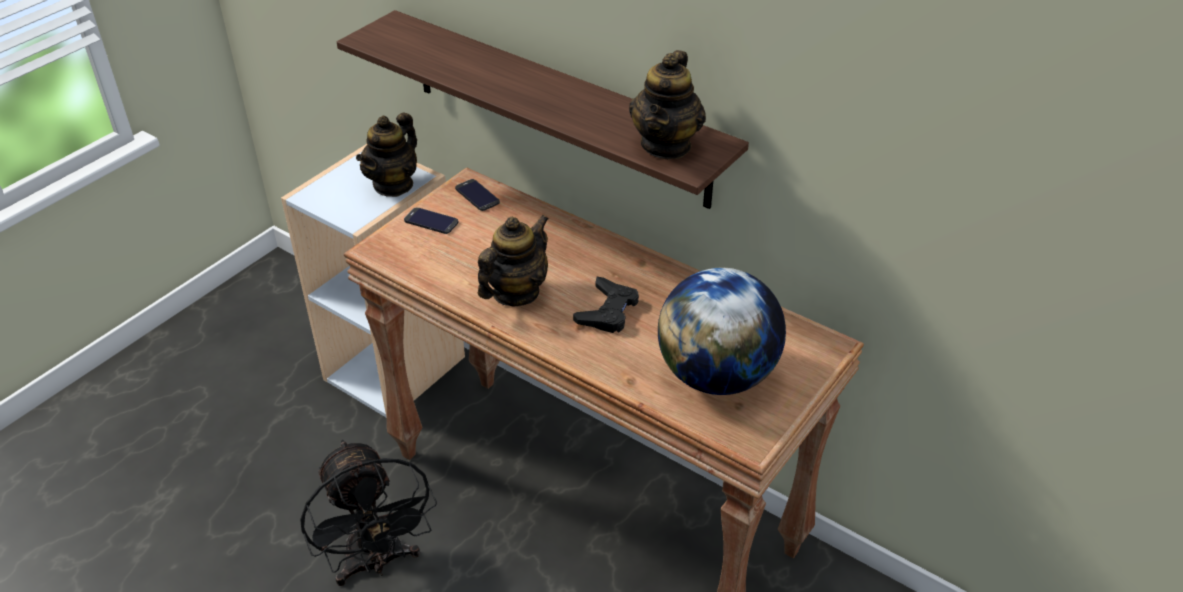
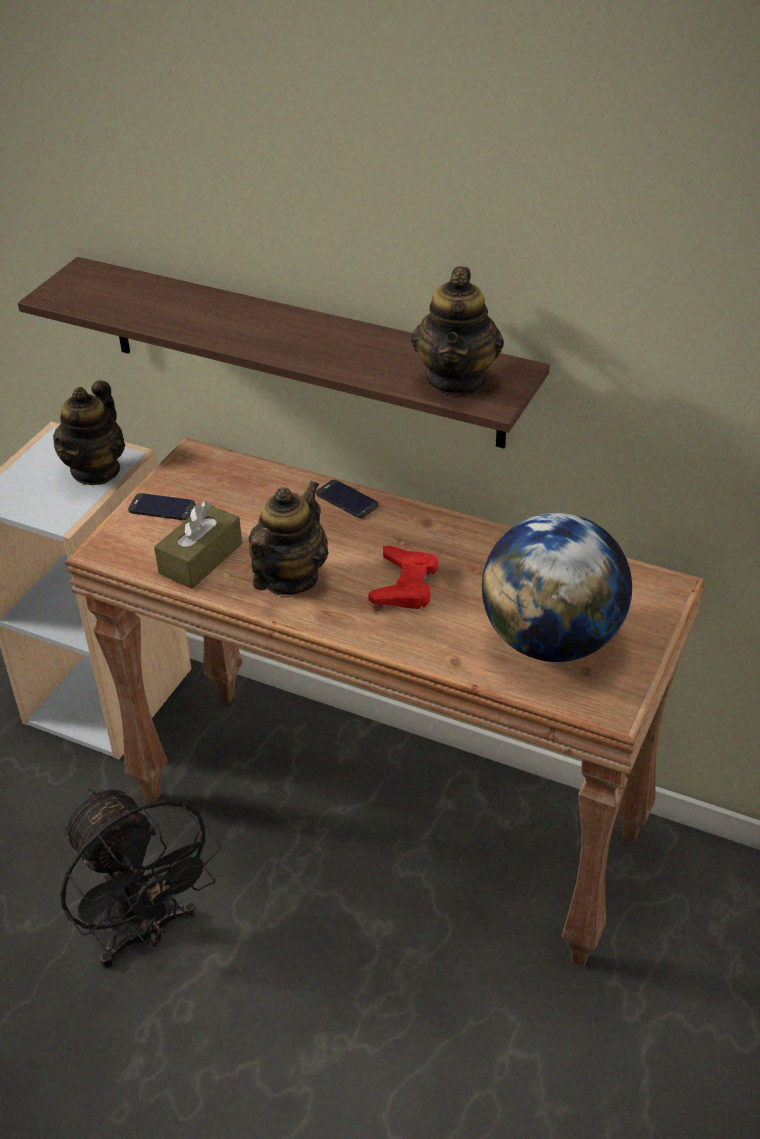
camera: 10 degrees left, 0 degrees up
phone [455,179,500,211] -> phone moved to [316,479,378,518]
black game controller [573,277,639,333] -> red game controller [368,546,438,609]
none -> brown tissue box [154,501,242,589]

